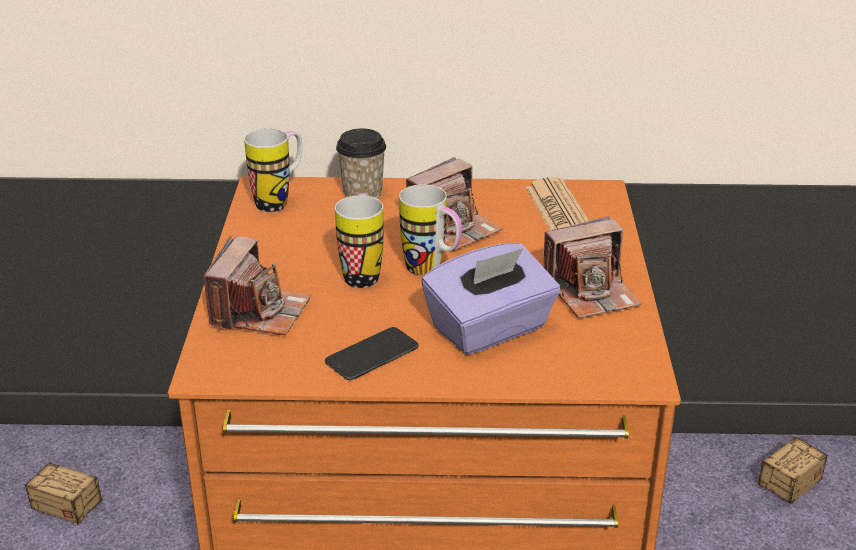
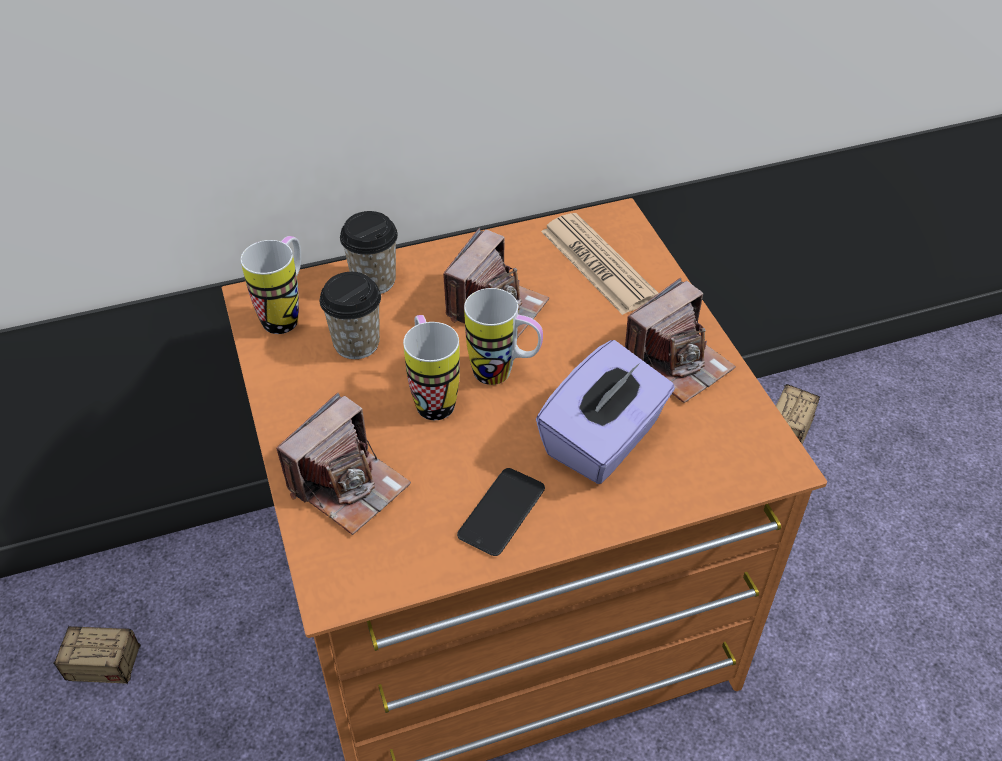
camera: 20 degrees left, 15 degrees up
camera [203,236,311,336] -> camera turned 45 degrees clockwise [276,393,411,535]
none -> cup [320,272,381,359]

